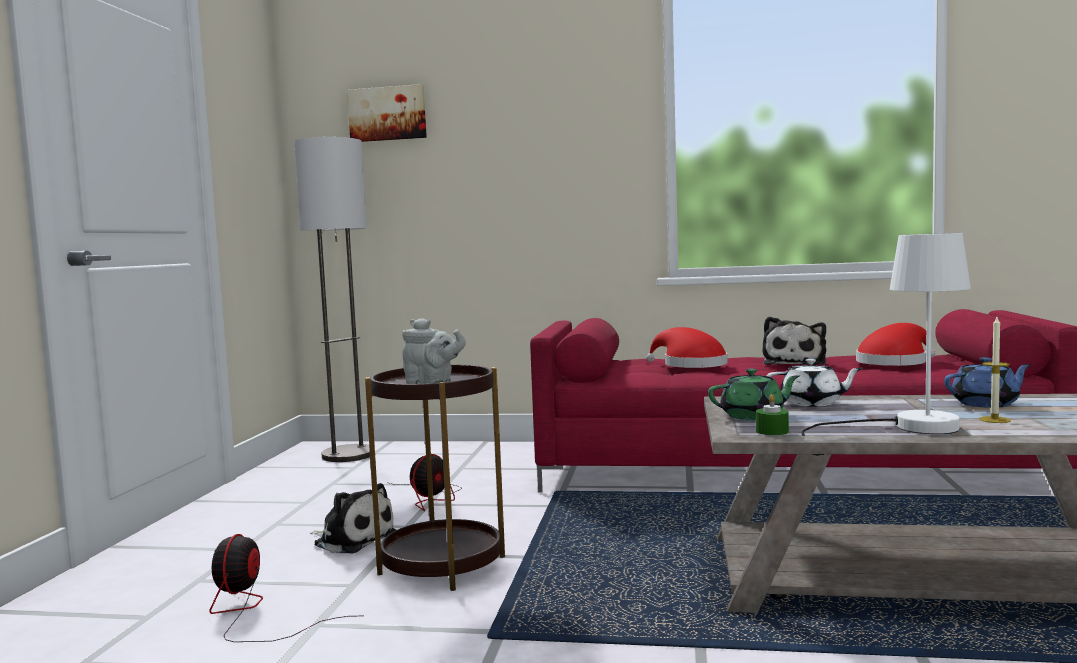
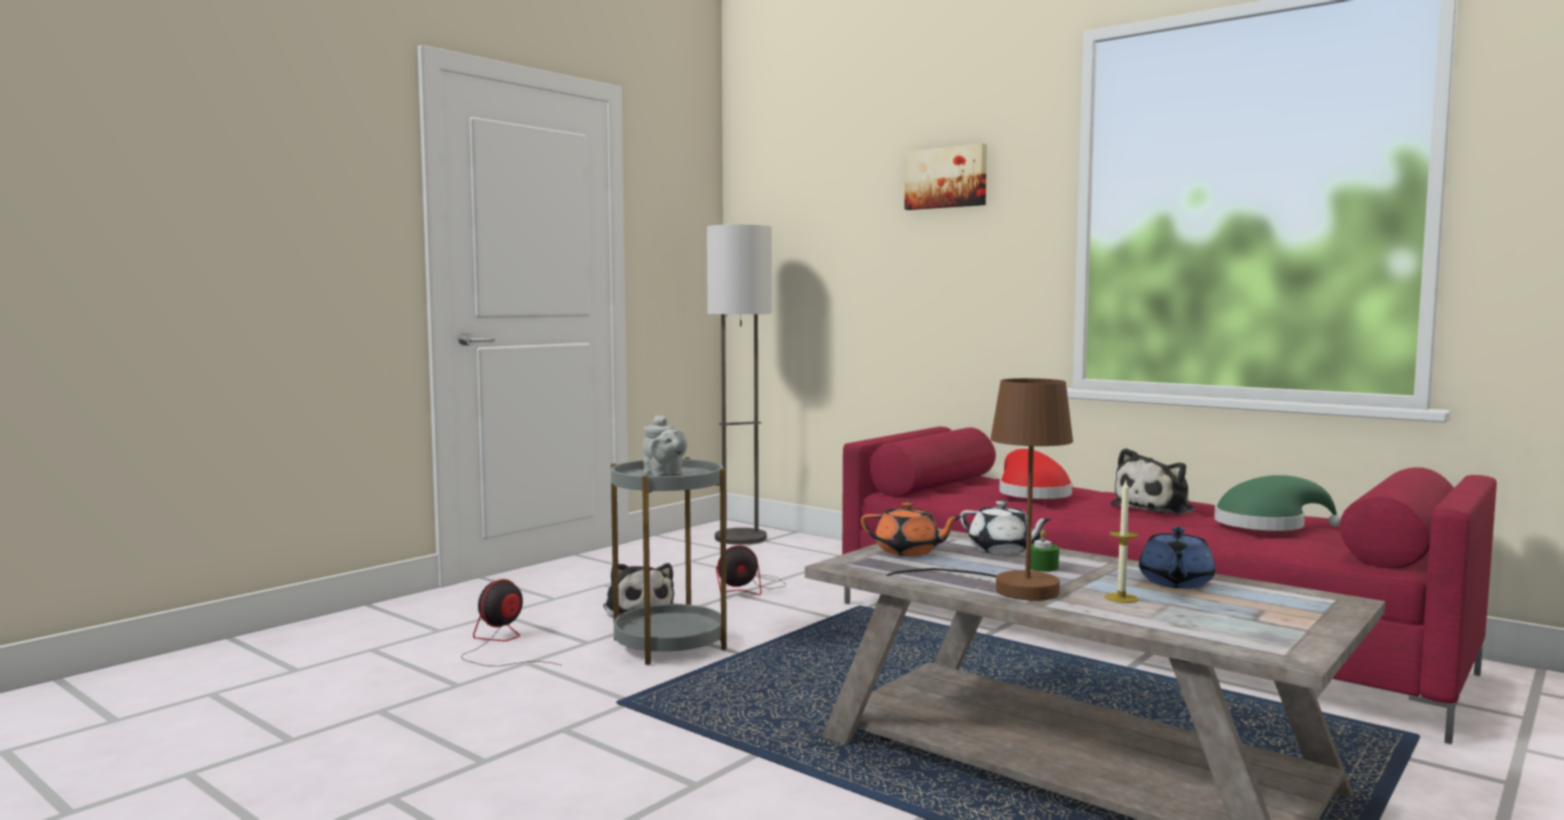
camera: 30 degrees right, 0 degrees up
picture [347,84,427,142] -> picture moved to [905,143,987,210]
brown side table [365,365,505,591] -> grey side table [611,457,727,665]
green teapot [708,369,800,420] -> orange teapot [861,502,962,556]
green candle [756,394,789,435] -> green candle moved to [1030,530,1059,572]
white table lamp [802,233,971,436] -> brown table lamp [886,378,1073,601]
red hat [856,323,936,366] -> green hat [1214,475,1341,531]
blue teapot [944,357,1031,408] -> blue teapot turned 90 degrees clockwise [1139,527,1216,589]

